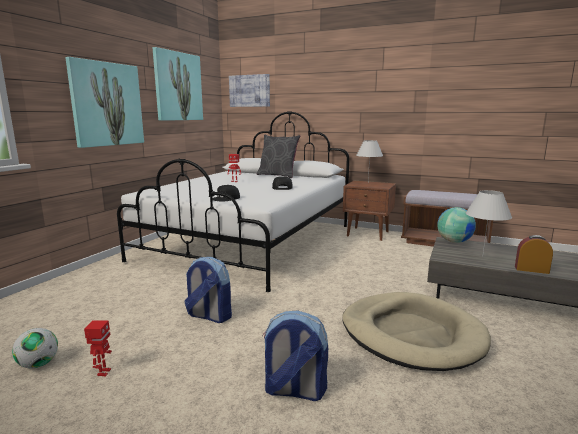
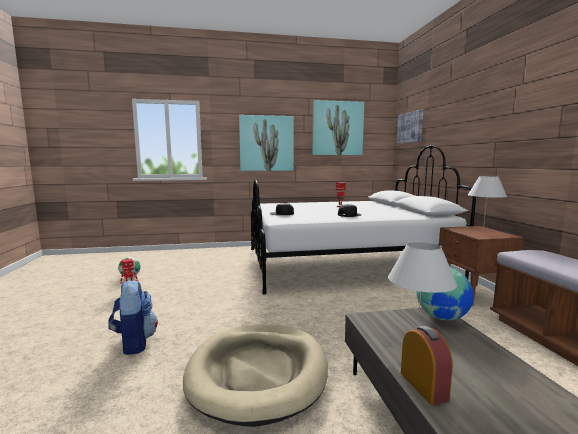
camera: 55 degrees right, 5 degrees down
backpack [185,257,232,323] -> none
grey pillow [257,134,300,178] -> none

